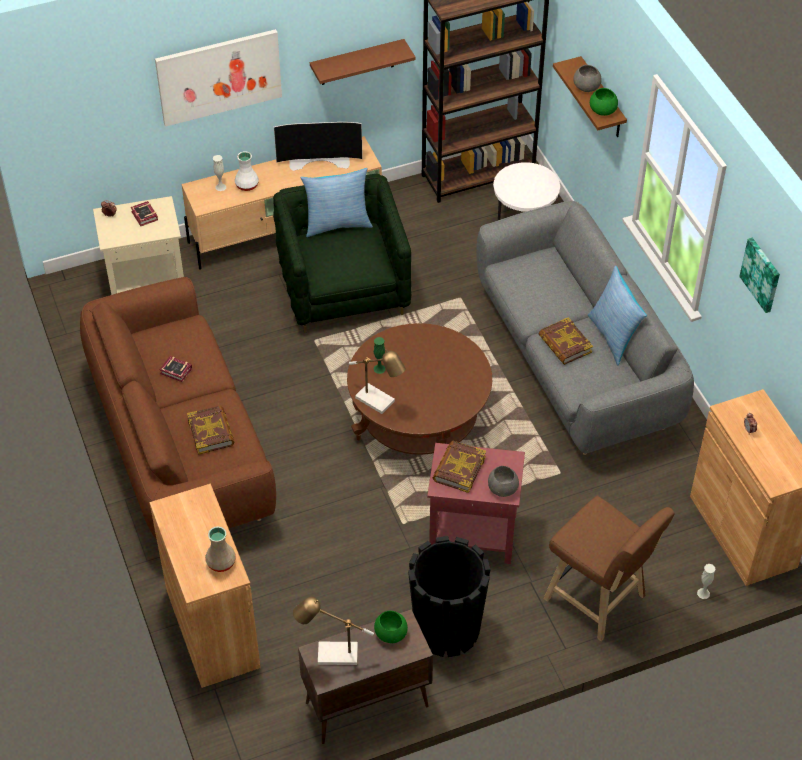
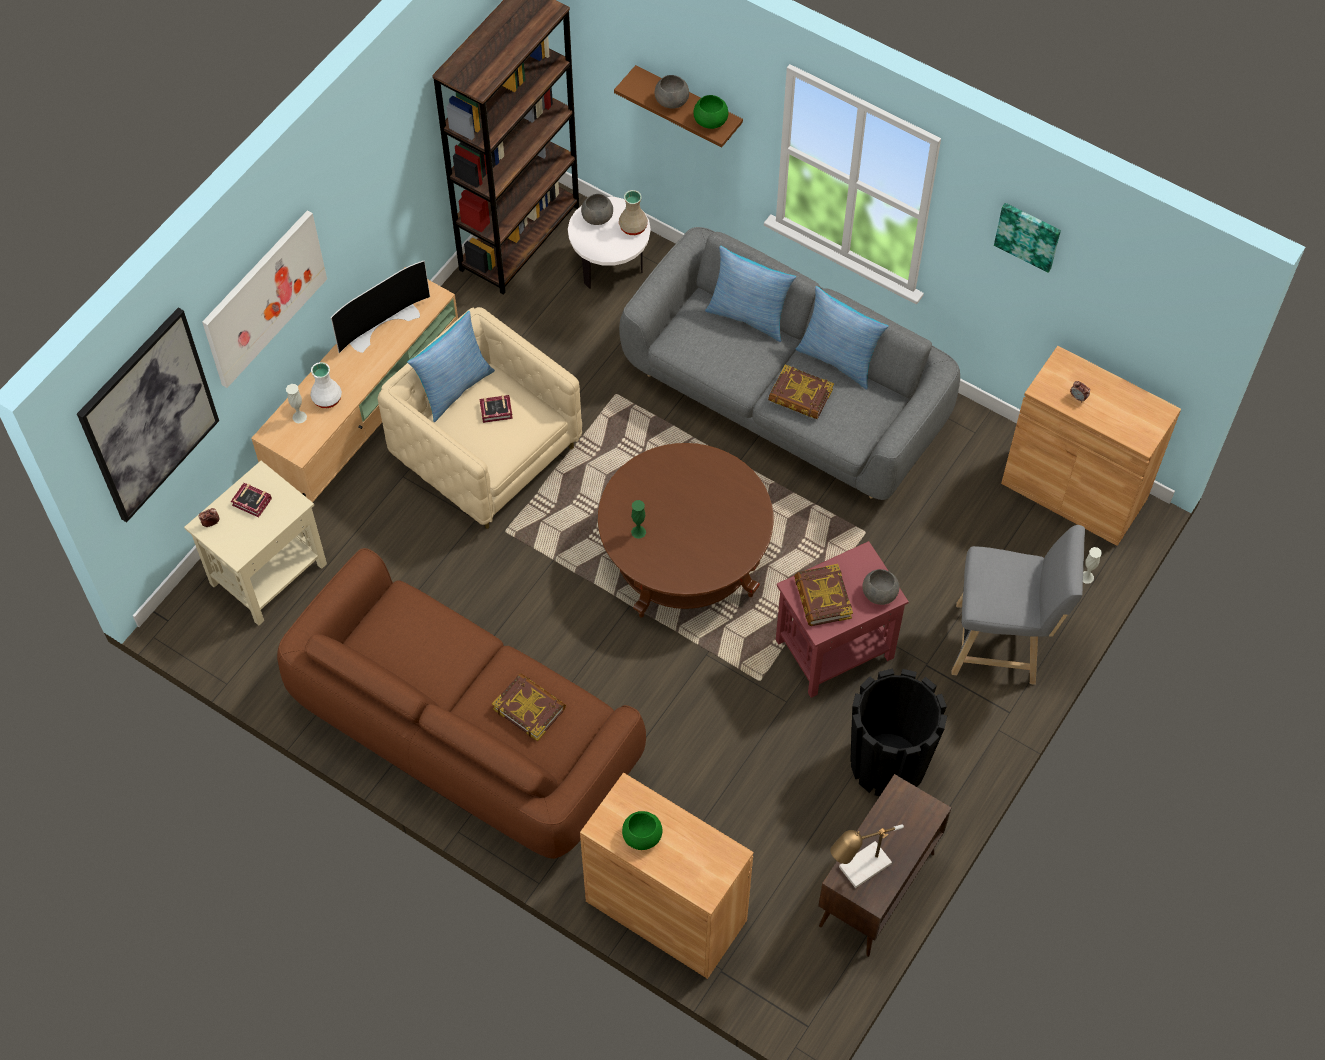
camera: 35 degrees left, 10 degrees up
book [160,356,192,382] -> book moved to [480,395,513,423]
beige vase [205,526,236,572] -> beige vase moved to [619,190,648,235]
green armchair [273,174,411,333] -> beige armchair [377,307,582,529]
brown shelf [310,39,416,85] -> none
table lamp [349,349,406,414] -> none
green bowl [374,611,408,643] -> green bowl moved to [622,811,663,850]
brown stool [544,496,674,641] -> grey stool [951,525,1085,685]
none -> picture [77,308,219,522]
none -> grey bowl [581,194,613,225]
none -> pillow [705,246,796,342]

